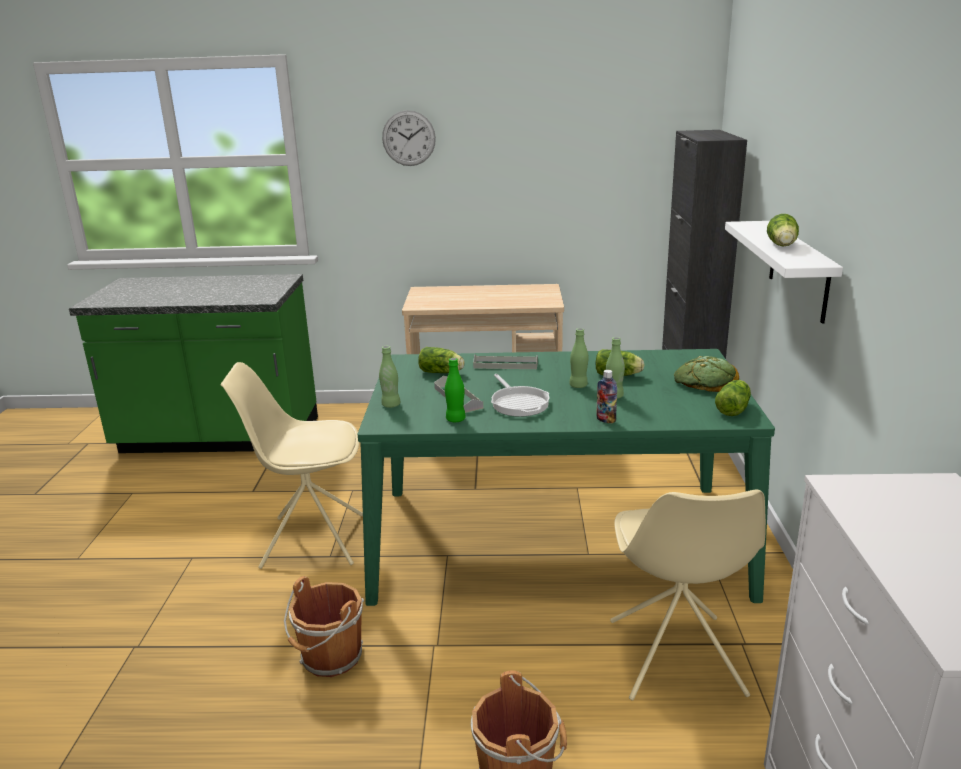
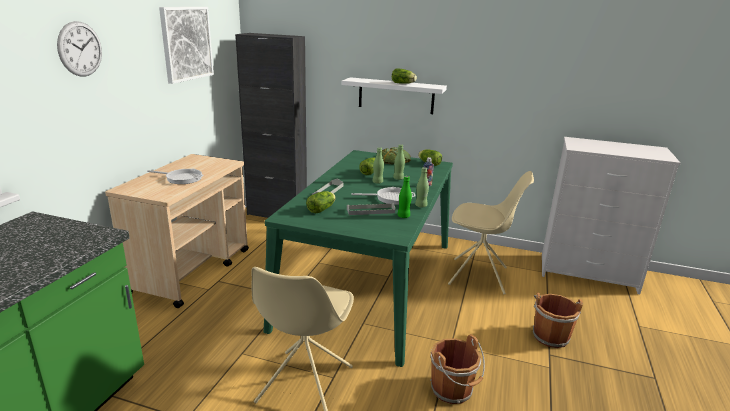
camera: 75 degrees left, 0 degrees up
green bottle [379,346,400,408] -> green bottle moved to [415,167,429,207]
none -> frying pan [147,169,204,184]
none -> picture [159,7,214,84]

